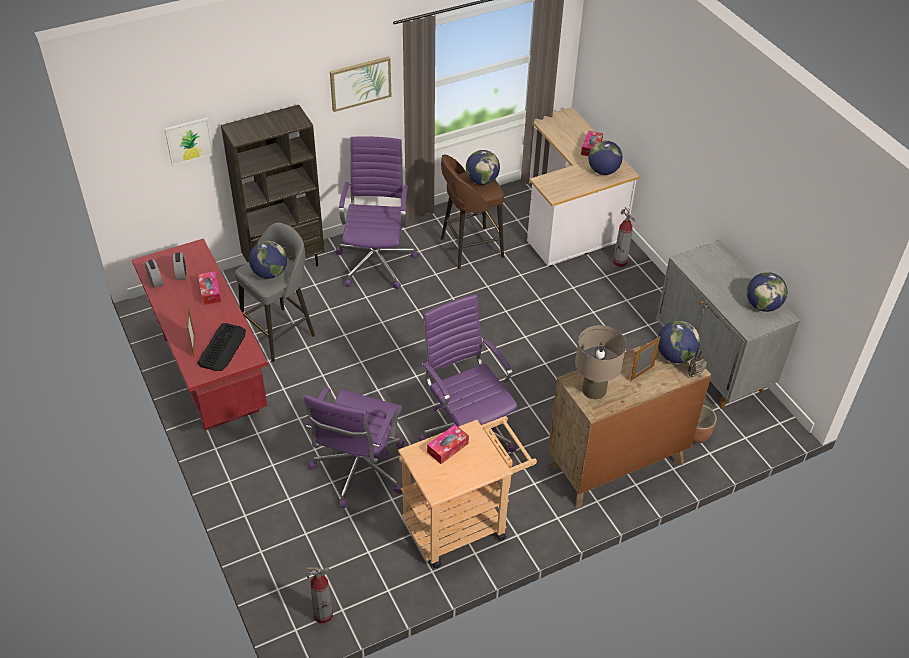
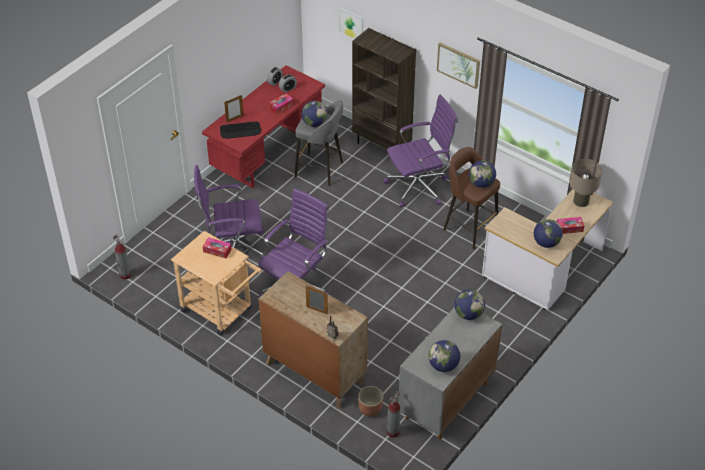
camera: 65 degrees right, 0 degrees up
beige table lamp [575,325,626,399] -> beige table lamp moved to [570,159,602,207]
fire extinguisher [613,207,635,267] -> fire extinguisher moved to [387,391,400,438]
globe [658,321,700,363] -> globe moved to [454,289,485,320]

